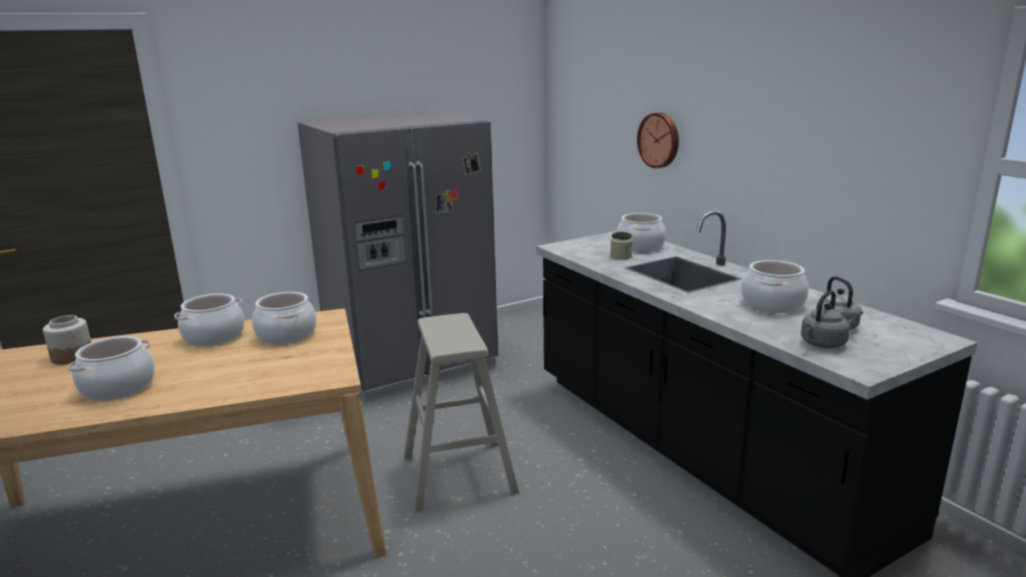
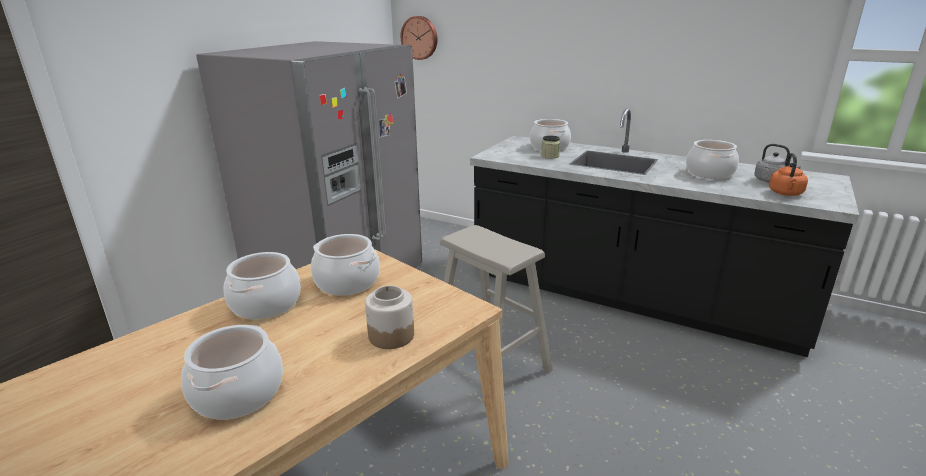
camera: 30 degrees left, 5 degrees up
jar [43,315,91,365] -> jar moved to [365,285,414,349]
wall clock [637,113,679,168] -> wall clock moved to [401,16,438,60]
grey kettle [801,290,850,348] -> orange kettle [769,153,808,196]

